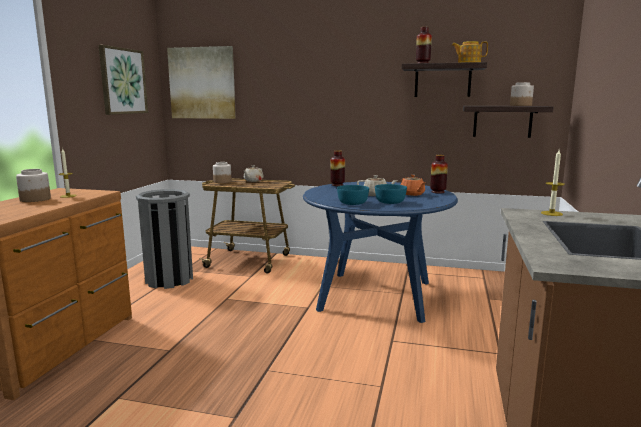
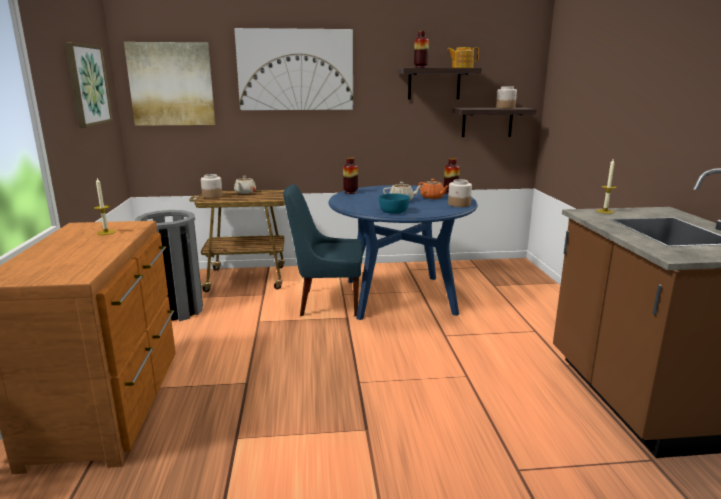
camera: 20 degrees left, 5 degrees up
jar [16,169,51,202] -> jar moved to [448,179,472,207]
turquoise bowl [375,184,407,204] -> none
none -> picture [234,28,353,110]
none -> blue chair [283,184,363,316]

